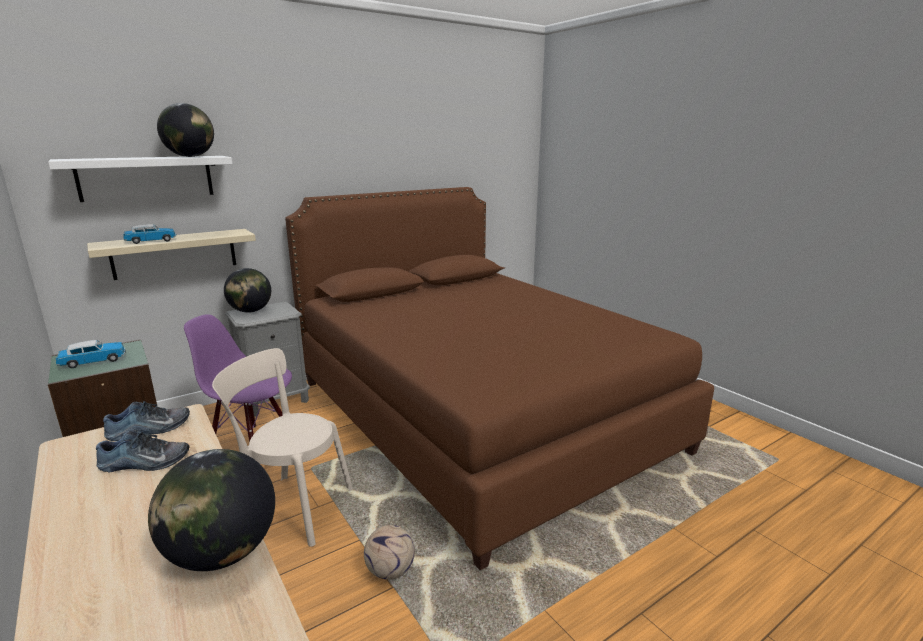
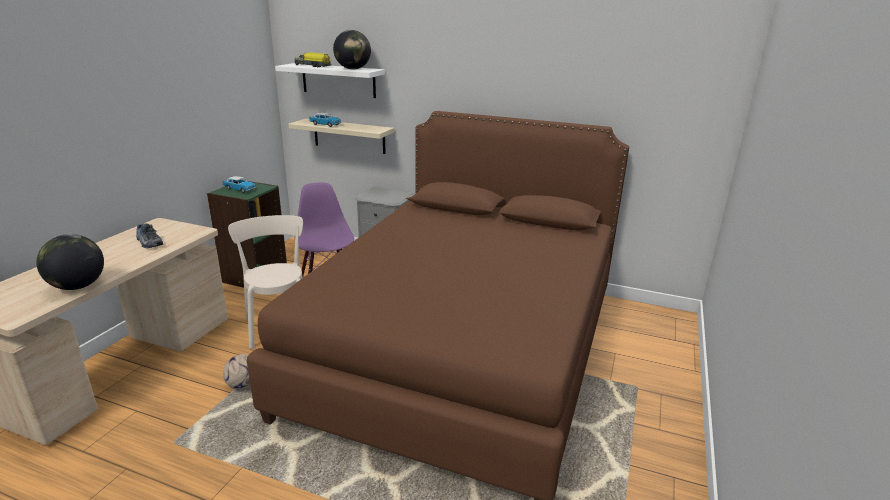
camera: 55 degrees right, 5 degrees up
shoe [103,401,190,441] -> none
globe [224,268,271,313] -> none
none -> toy truck [295,52,331,67]

